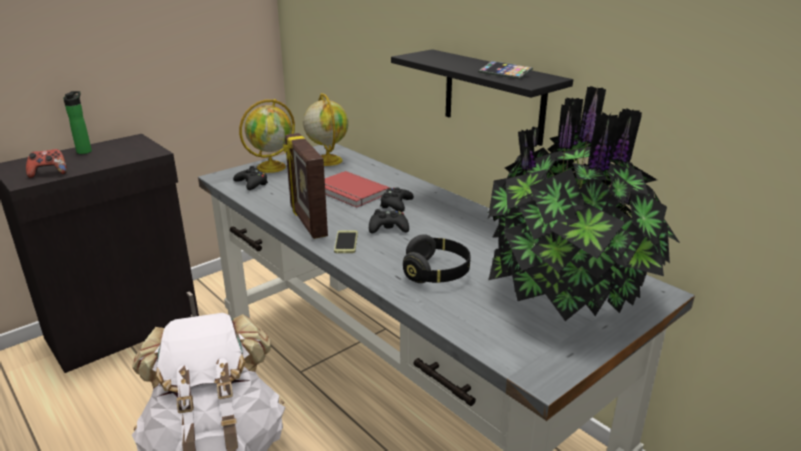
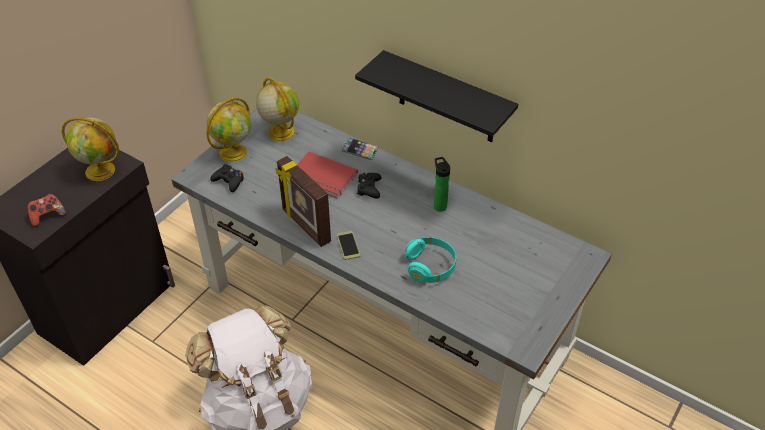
camera: 15 degrees left, 20 degrees up
bottle [63,91,92,154] -> bottle moved to [434,157,450,212]
black game controller [369,209,409,234] -> none
black headphones [403,234,470,283] -> turquoise headphones [405,237,456,283]
phone [478,61,533,79] -> phone moved to [342,137,379,160]
potted plant [487,86,680,321] -> none
none -> globe [61,117,119,181]

